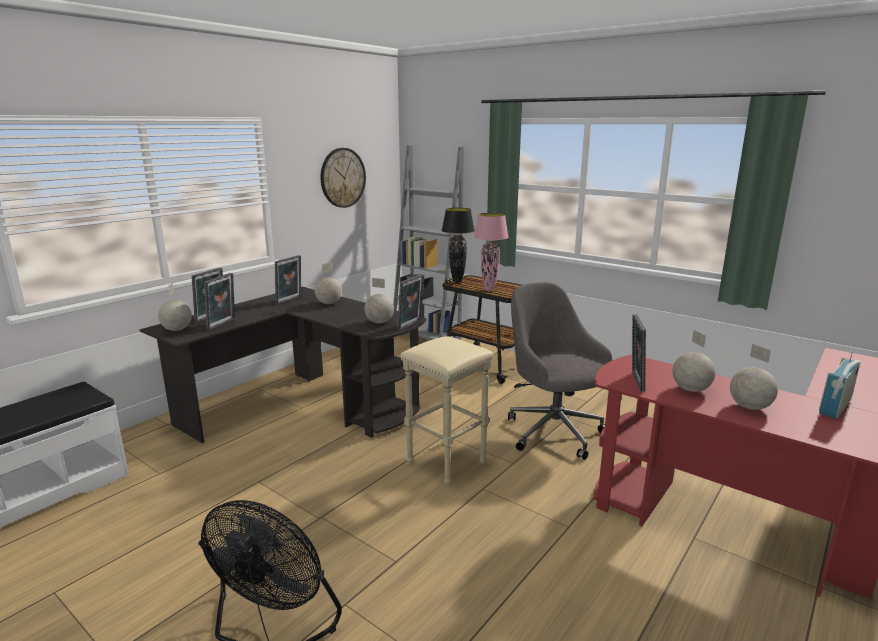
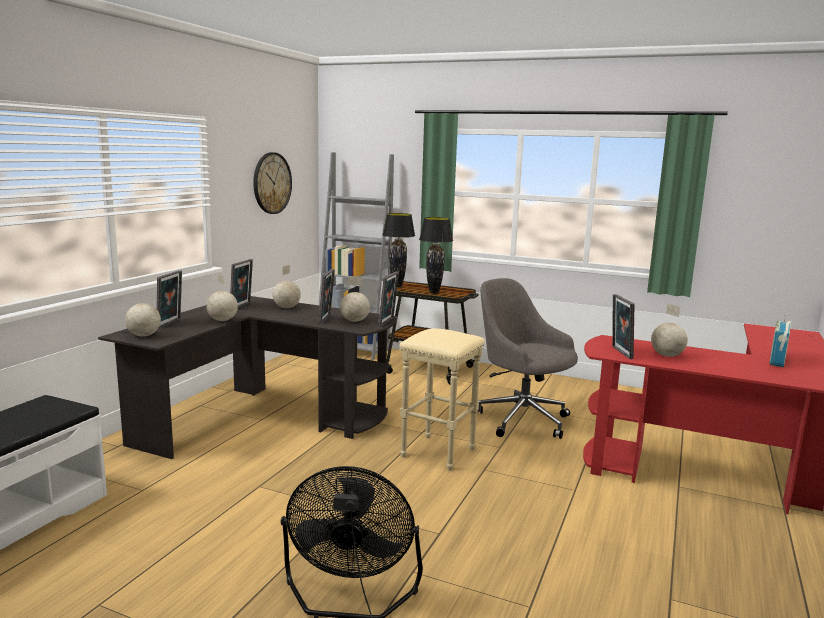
camera: 15 degrees left, 5 degrees down
picture frame [204,273,235,330] -> picture frame moved to [318,269,335,324]
pink table lamp [474,213,509,291] -> black table lamp [419,217,453,294]
globe [730,344,778,410] -> globe moved to [206,274,238,321]

